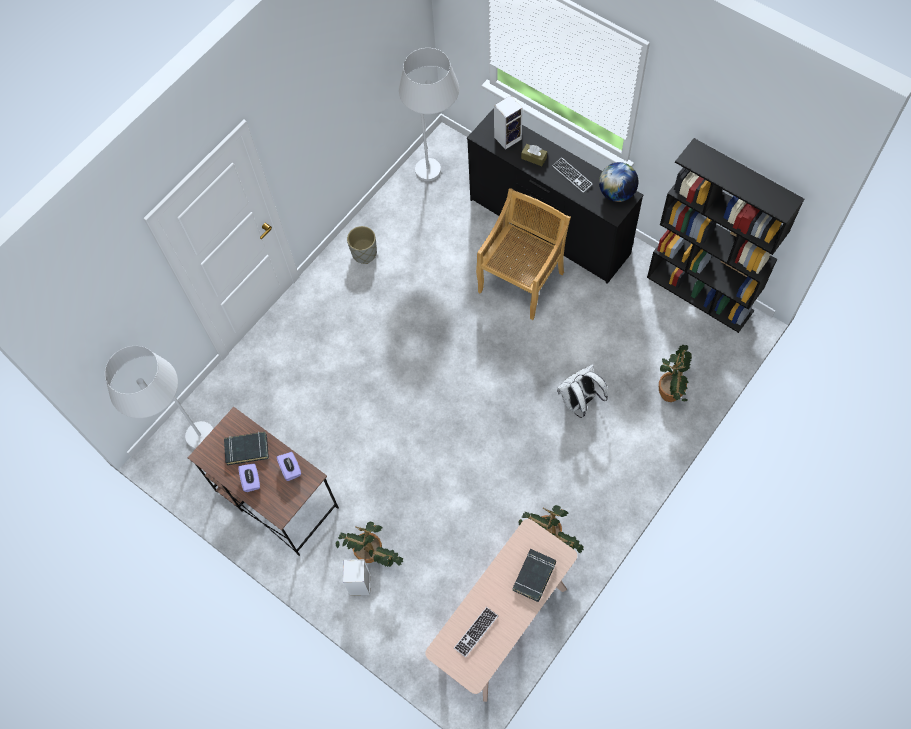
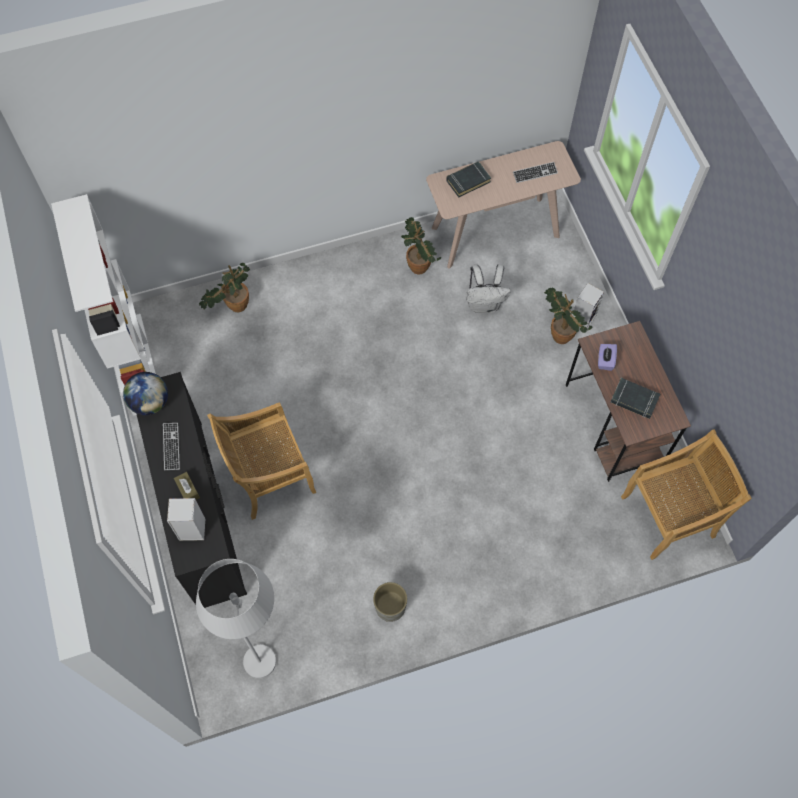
camera: 150 degrees left, 0 degrees up
white floor lamp [105,346,213,449] -> beige chair [621,429,752,560]
purple tissue box [238,464,260,492] -> none
white backpack [557,364,608,418] -> white backpack moved to [466,264,511,313]
black bookcase [647,138,804,333] -> white bookcase [51,194,156,416]

